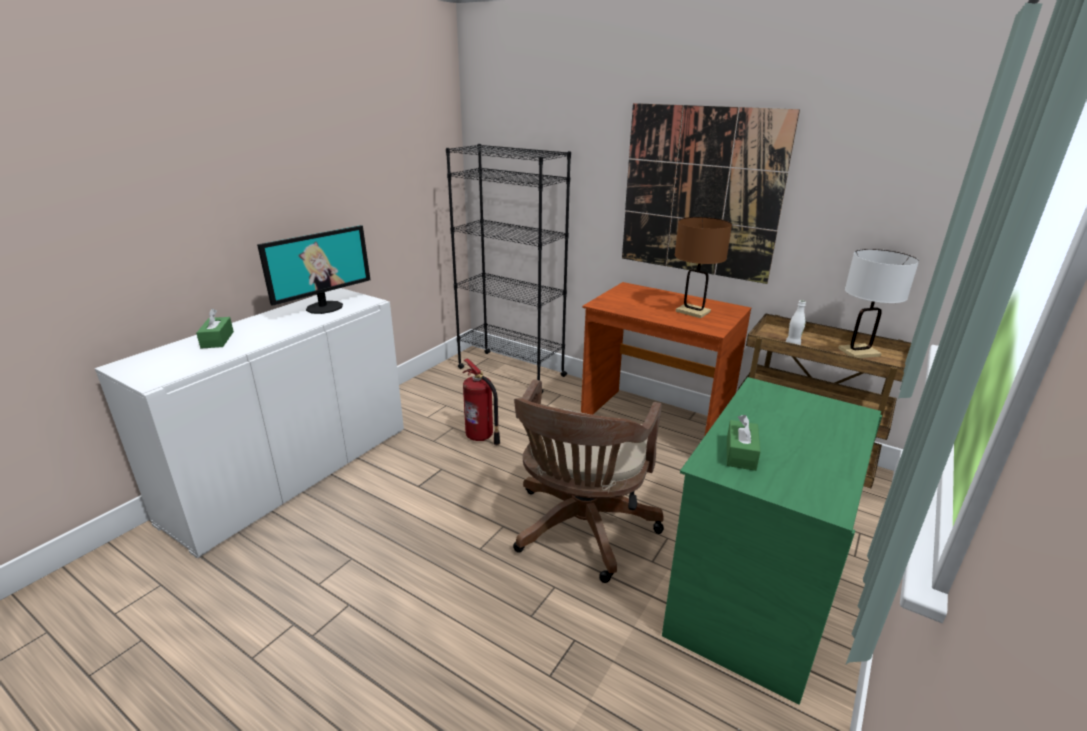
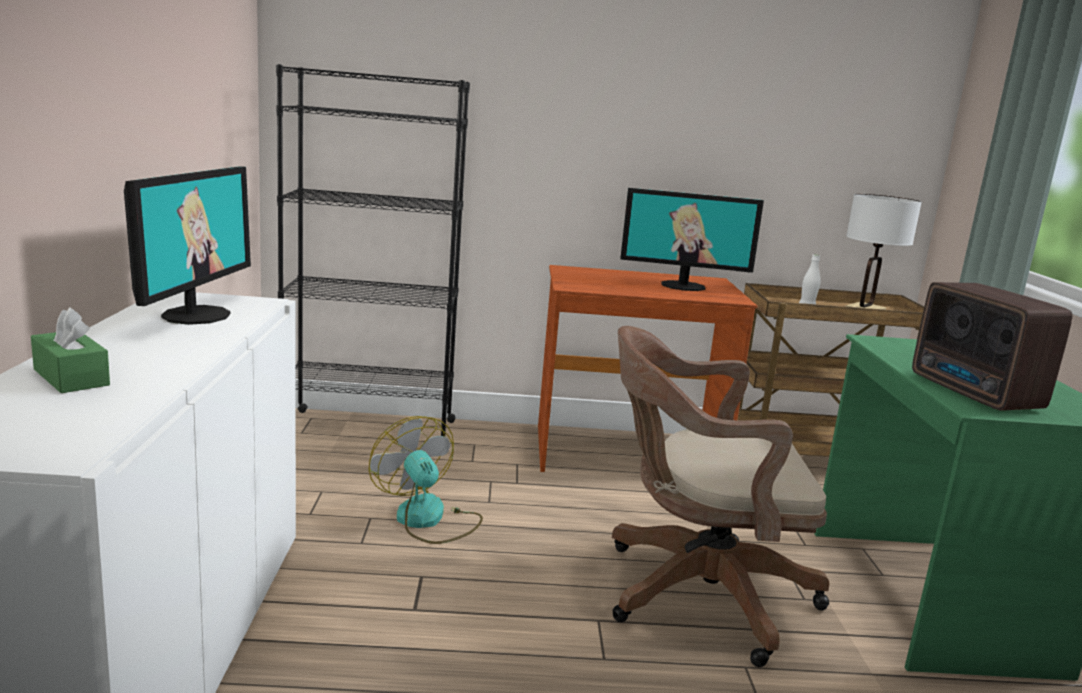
camera: 35 degrees left, 10 degrees down
fire extinguisher [463,358,500,445] -> fan [369,416,483,544]
brown office chair [513,379,664,583] -> brown office chair turned 105 degrees clockwise [612,326,829,667]
picture [622,103,800,284] -> none
brown table lamp [674,217,732,318] -> monitor [620,188,764,291]
green tissue box [727,415,761,471] -> radio [912,282,1073,411]

